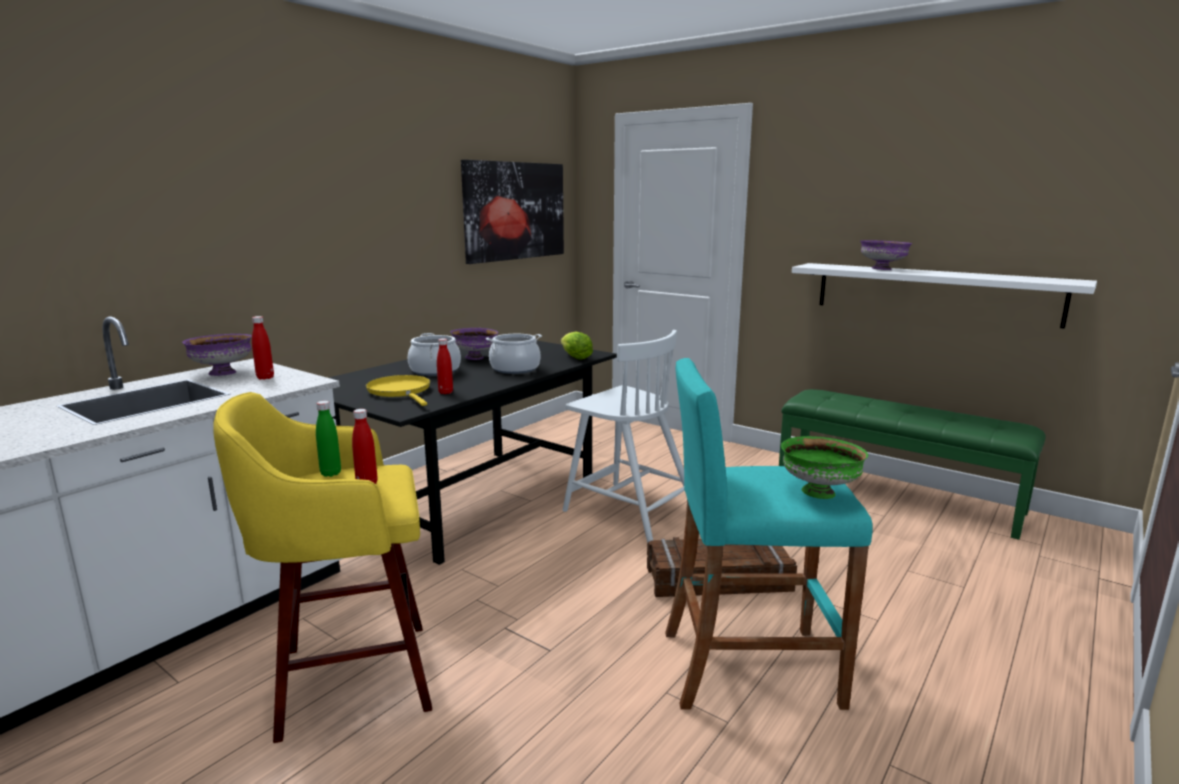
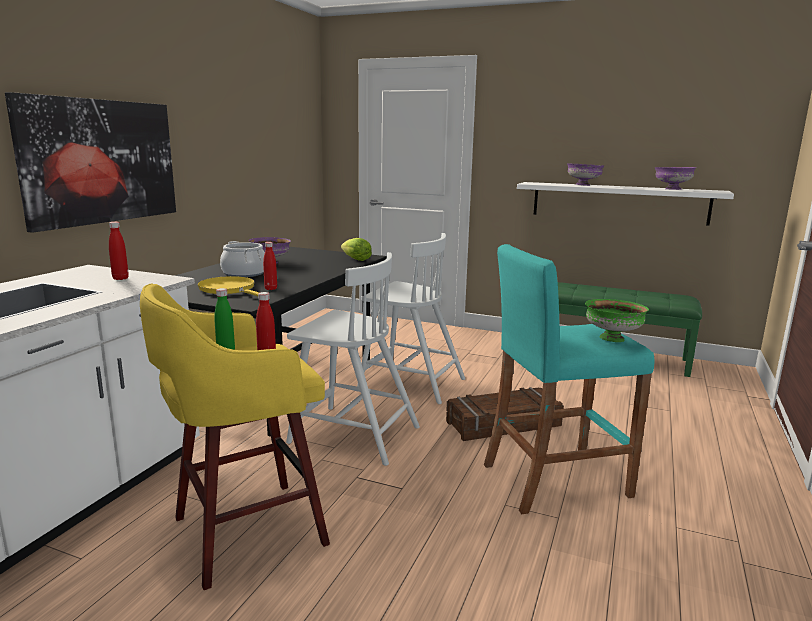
camera: 15 degrees left, 0 degrees up
purple bowl [182,334,252,376] -> purple bowl moved to [655,167,696,190]
picture [461,160,564,264] -> picture moved to [5,92,176,233]
cooking pot [486,334,542,374] -> none
none -> white chair [286,252,420,466]

